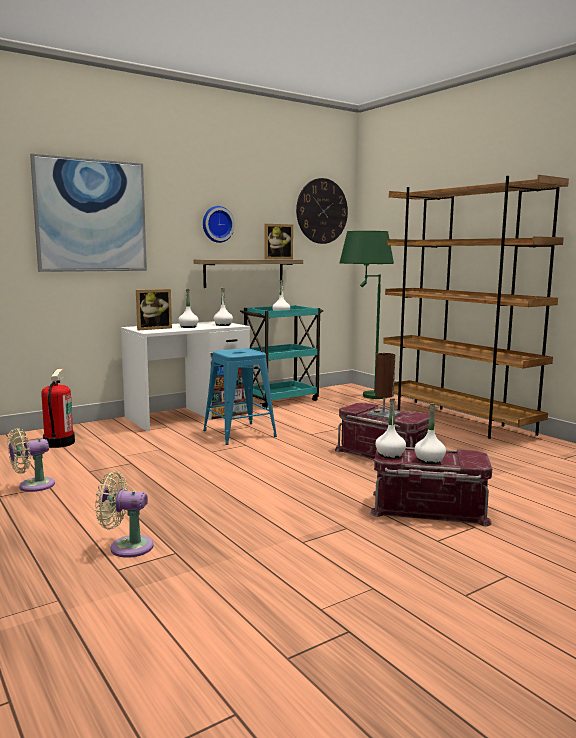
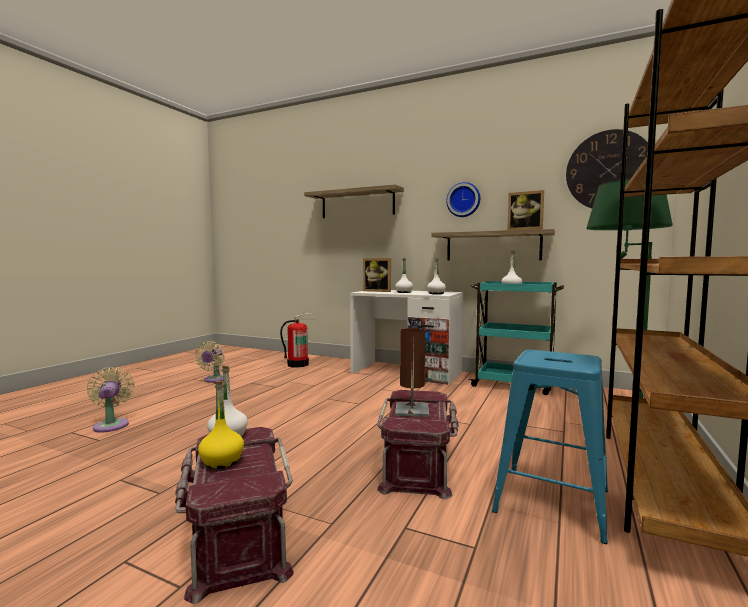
camera: 60 degrees right, 5 degrees down
beige fan [8,428,55,492] -> beige fan turned 105 degrees counterclockwise [195,341,224,382]
picture [30,153,147,272] -> shelf [304,184,404,218]
blue stool [203,348,277,445] -> blue stool moved to [492,350,608,544]
white bottle [414,403,446,464] -> yellow bottle [198,381,244,469]

